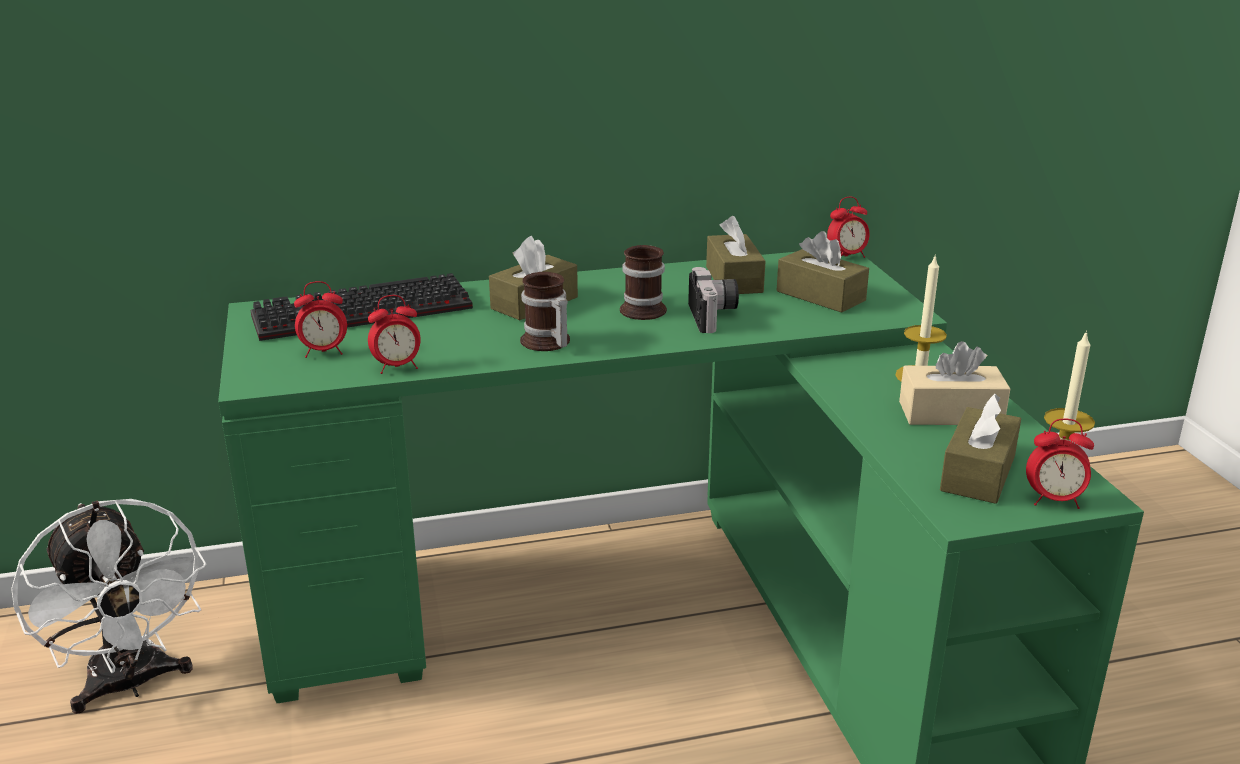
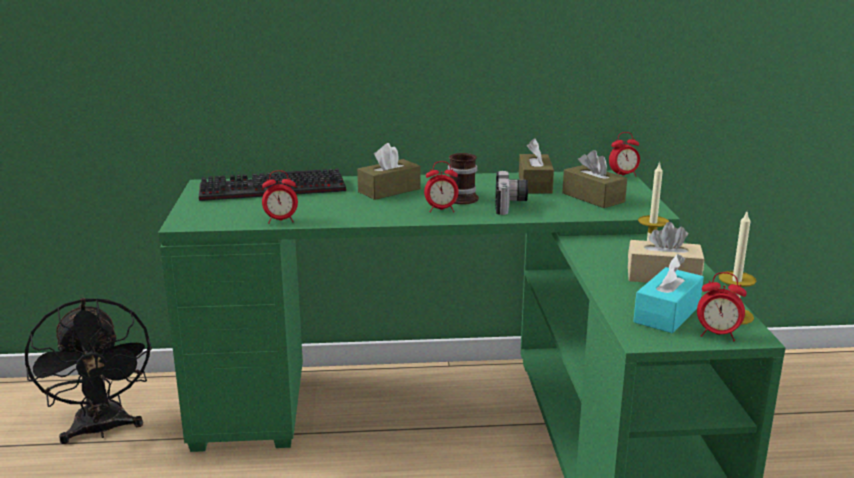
camera: 10 degrees right, 5 degrees down
white fan [11,499,206,714] -> black fan [25,298,152,444]
alarm clock [294,281,347,358] -> alarm clock moved to [424,161,459,212]
mug [520,272,570,351] -> none
brown tissue box [940,394,1021,504] -> turquoise tissue box [633,254,704,333]

